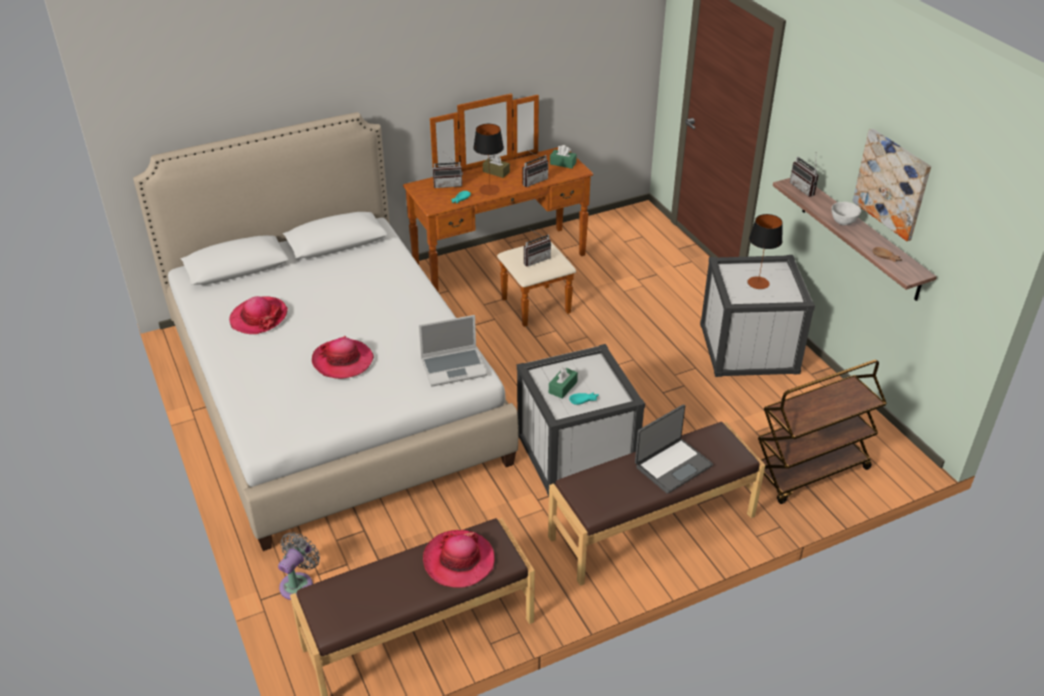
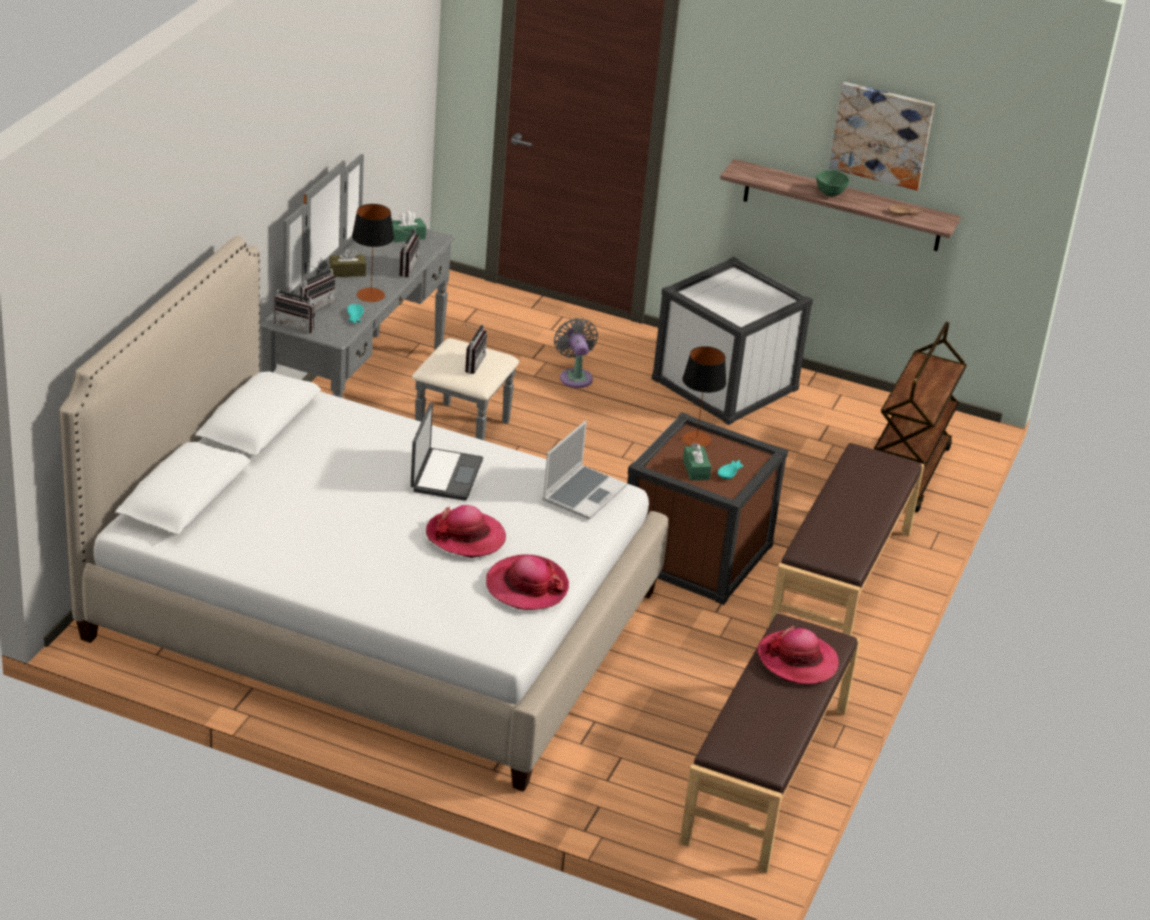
camera: 45 degrees left, 5 degrees down
hat [229,296,288,334] -> hat moved to [486,554,569,610]
grey fan [278,532,320,600] -> grey fan moved to [554,318,598,388]
brown dresser [403,93,593,327] -> grey dresser [260,154,519,440]
white storage box [517,344,645,496] -> brown storage box [627,412,788,605]
laptop [635,404,713,494] -> laptop moved to [410,402,483,501]
table lamp [748,214,783,289] -> table lamp moved to [682,346,726,447]
radio [790,157,819,197] -> radio moved to [274,278,315,333]
white bowl [831,202,861,225] -> green bowl [816,170,849,196]

